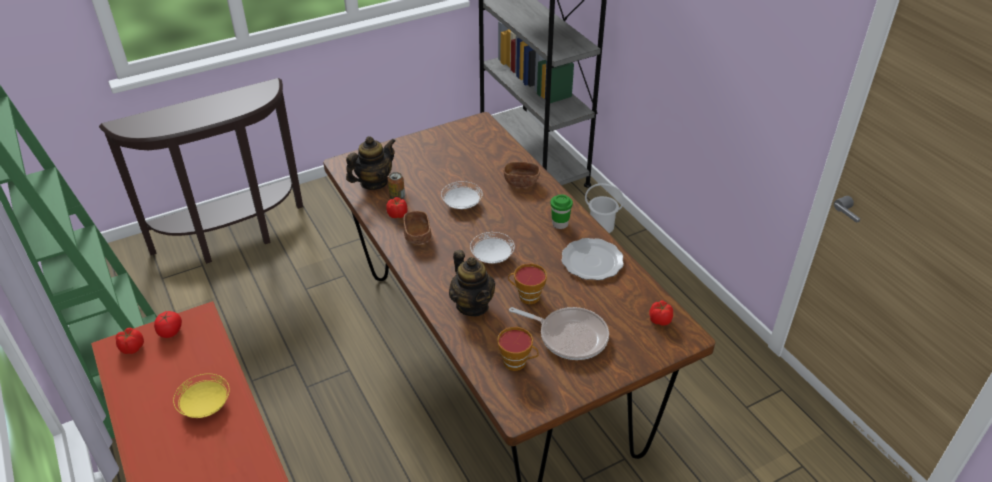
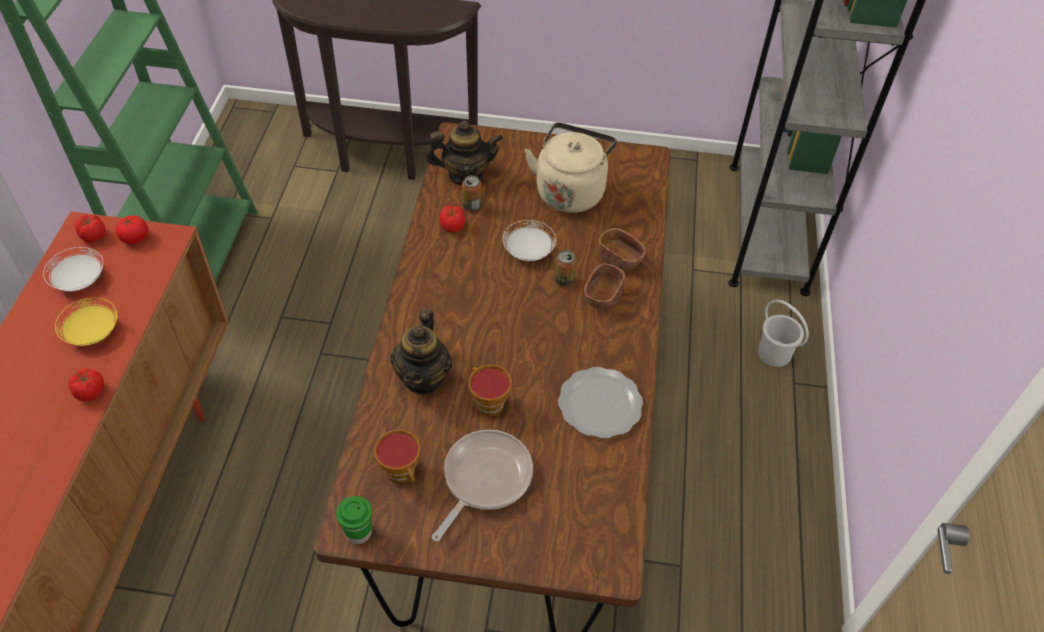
camera: 35 degrees right, 10 degrees up
brown bowl [403,211,432,244] -> brown bowl moved to [584,264,625,310]
white plate [470,232,515,264] -> white plate moved to [43,247,103,292]
frying pan [509,307,609,360] -> frying pan turned 120 degrees counterclockwise [432,429,533,542]
green cup [550,194,573,229] -> green cup moved to [336,496,372,544]
tomato [649,300,673,326] -> tomato moved to [69,368,104,402]
none -> beige kettle [524,122,617,213]
none -> can [554,250,577,287]

